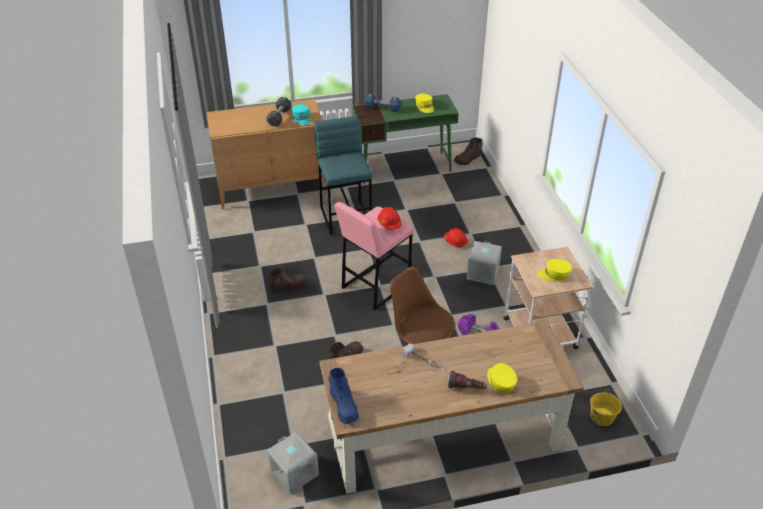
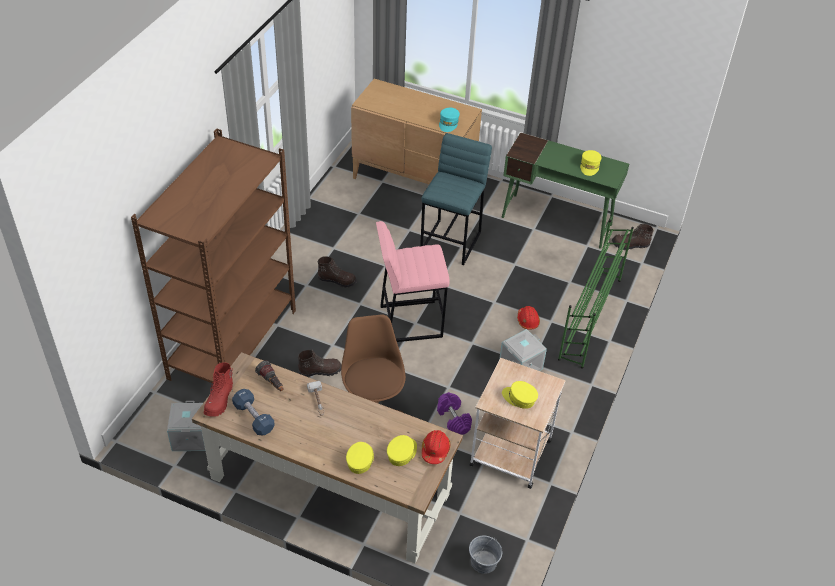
camera: 35 degrees right, 5 degrees up
black dumbbell [267,97,291,127] -> none
blue boot [328,368,359,424] -> red boot [203,362,233,417]
blue dumbbell [364,93,401,112] -> blue dumbbell moved to [232,389,275,436]
red hard hat [378,207,402,230] -> red hard hat moved to [422,430,451,464]
flashlight [448,371,487,389] -> flashlight moved to [255,361,284,391]
yellow bucket [590,389,622,426] -> grey bucket [469,536,502,574]
none -> brown bookcase [131,129,296,383]
none -> yellow cap [387,435,417,466]
none -> green shoe rack [558,220,634,369]

